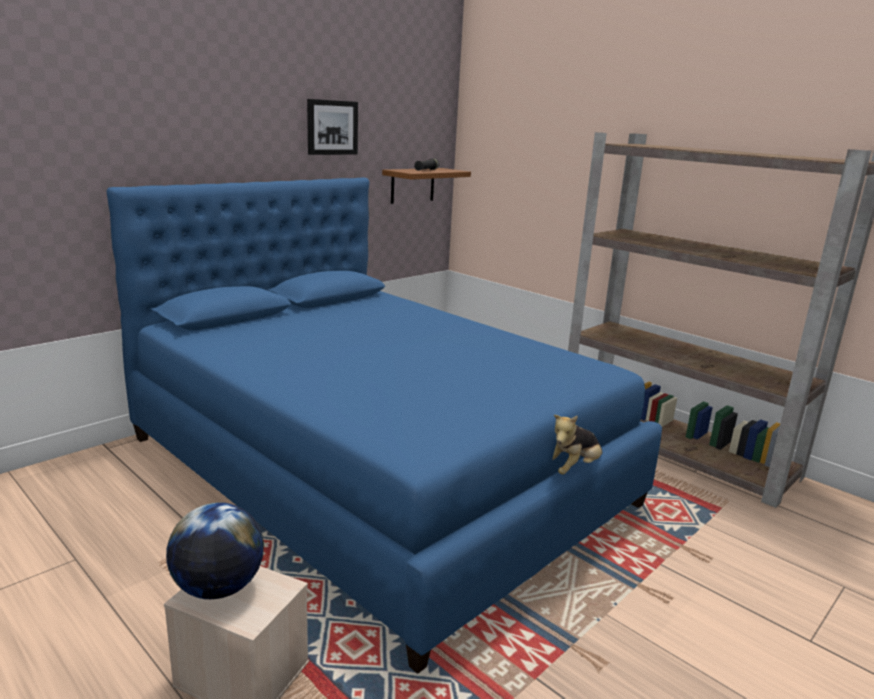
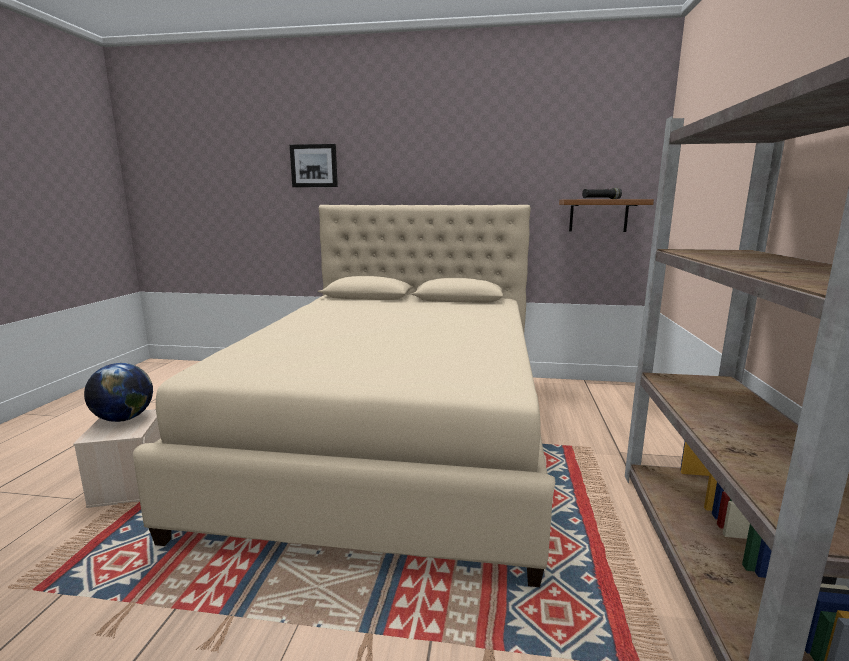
camera: 55 degrees right, 5 degrees down
blue bed [107,178,662,674] -> beige bed [133,205,555,587]
picture [307,99,358,155] -> picture moved to [290,144,338,187]
plush toy [552,415,602,475] -> none

